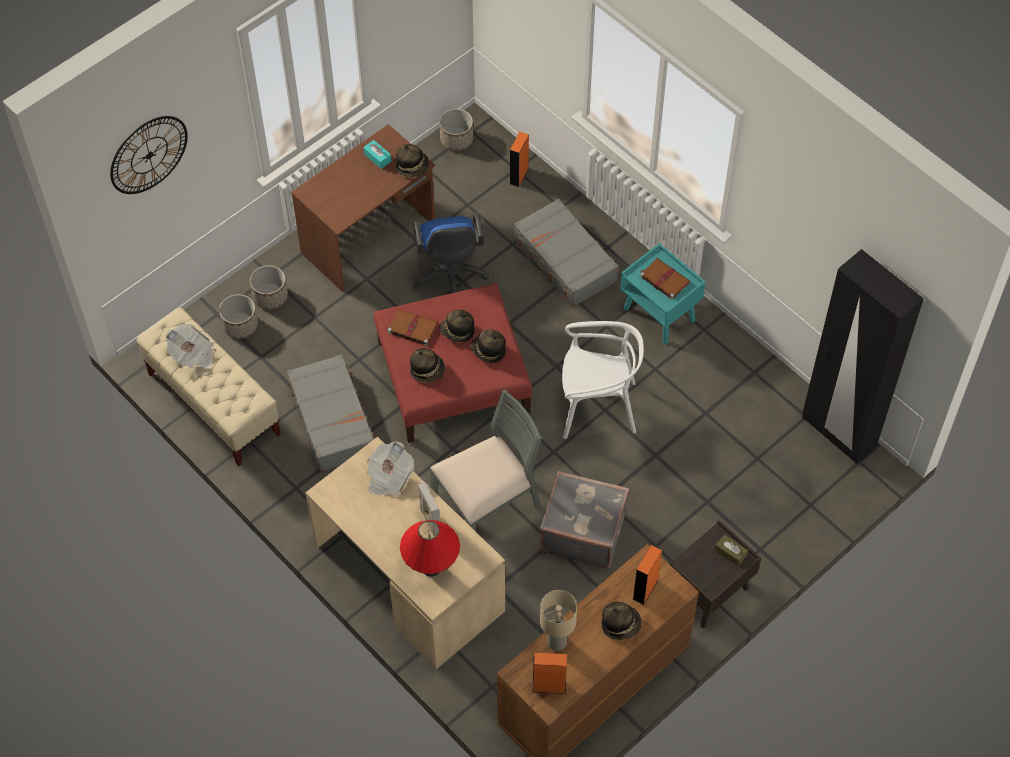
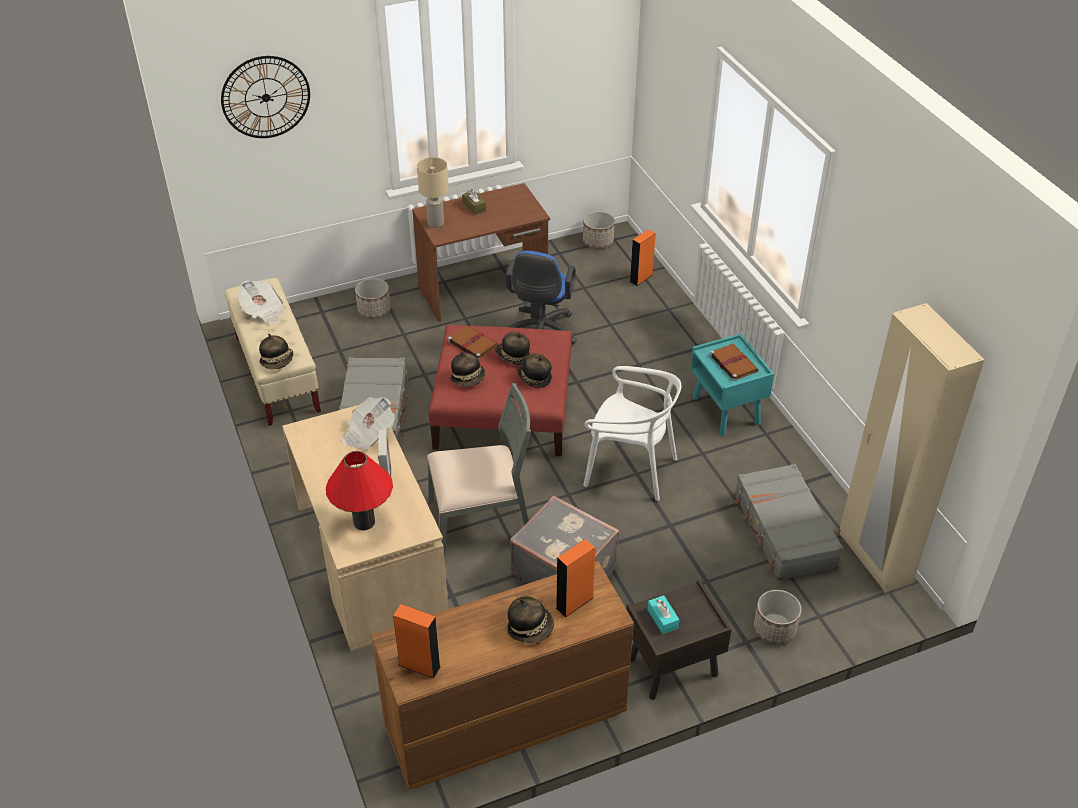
camera: 20 degrees right, 15 degrees down
planter [219,294,258,339] -> planter moved to [754,590,801,644]
turquoise tissue box [363,140,391,169] -> turquoise tissue box moved to [647,595,680,634]
hat [396,144,429,178] -> hat moved to [259,334,293,369]
grey suitcase [514,199,619,307] -> grey suitcase moved to [735,464,843,581]
beige table lamp [540,590,577,651] -> beige table lamp moved to [417,157,449,228]
brown tissue box [715,534,748,566] -> brown tissue box moved to [462,189,486,215]
black wardrobe [802,249,924,465] -> beige wardrobe [840,303,984,593]

